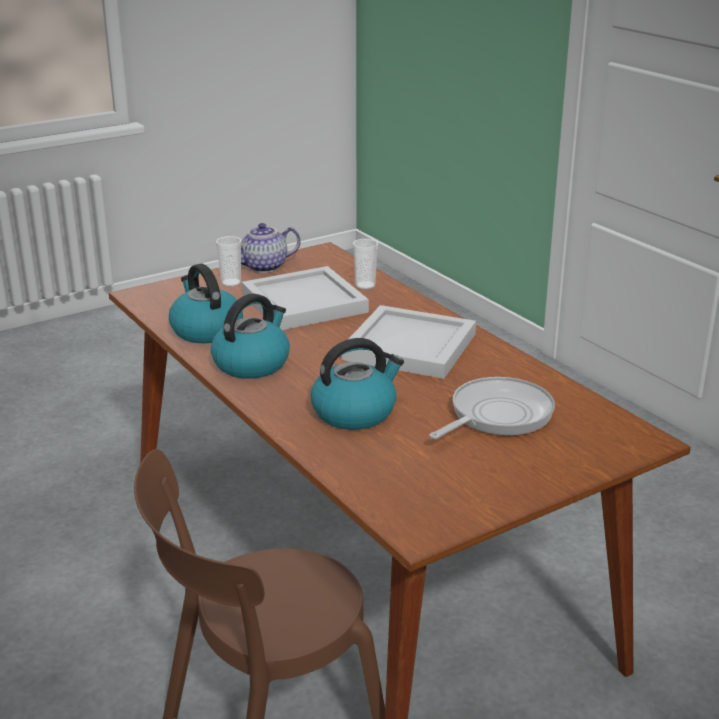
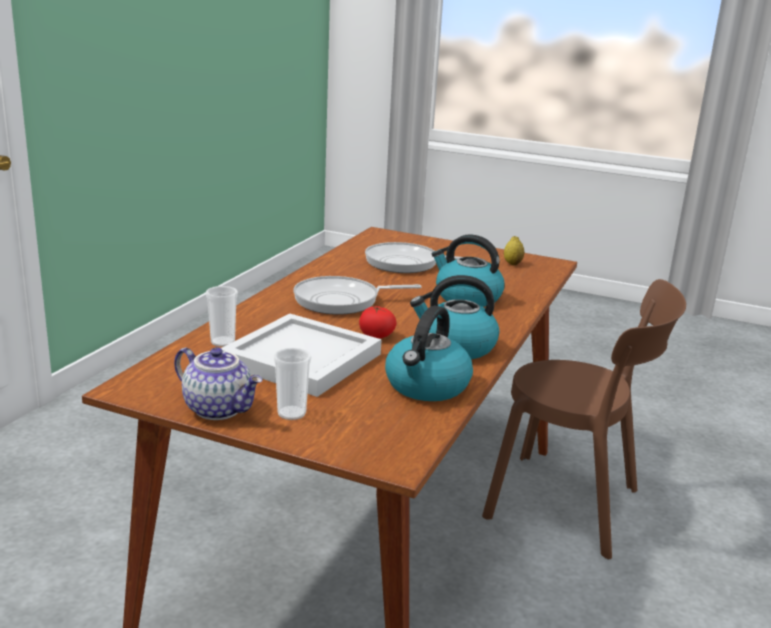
camera: 125 degrees left, 5 degrees down
white tray [342,305,476,379] -> frying pan [293,276,421,315]
none -> tomato [359,306,397,339]
none -> lemon [504,236,524,265]

